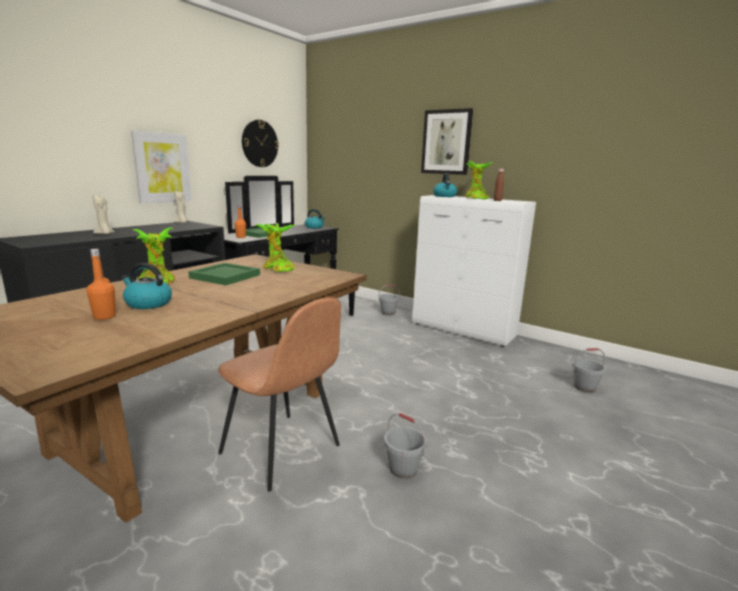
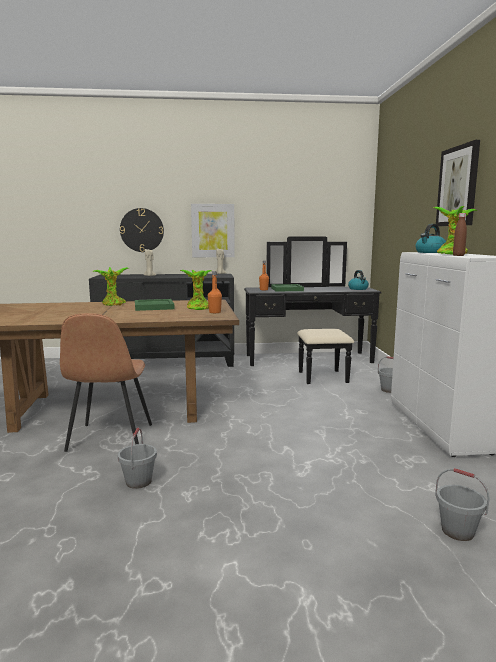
camera: 50 degrees right, 5 degrees down
orange bottle [87,249,116,320] -> orange bottle moved to [208,271,222,313]
kettle [121,263,172,309] -> none
wall clock [242,120,279,167] -> wall clock moved to [120,208,164,252]

